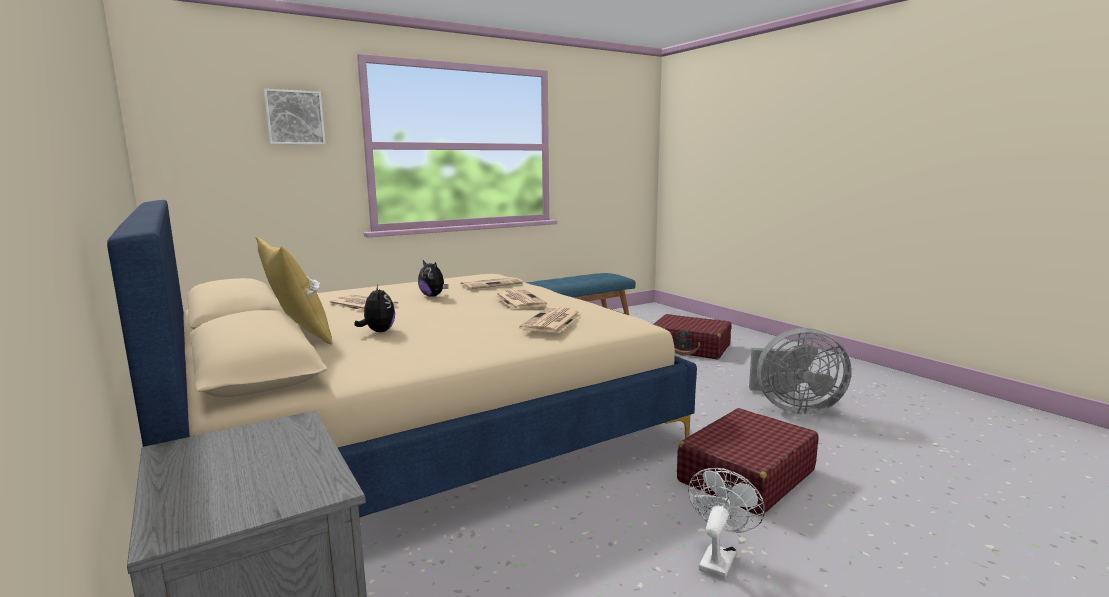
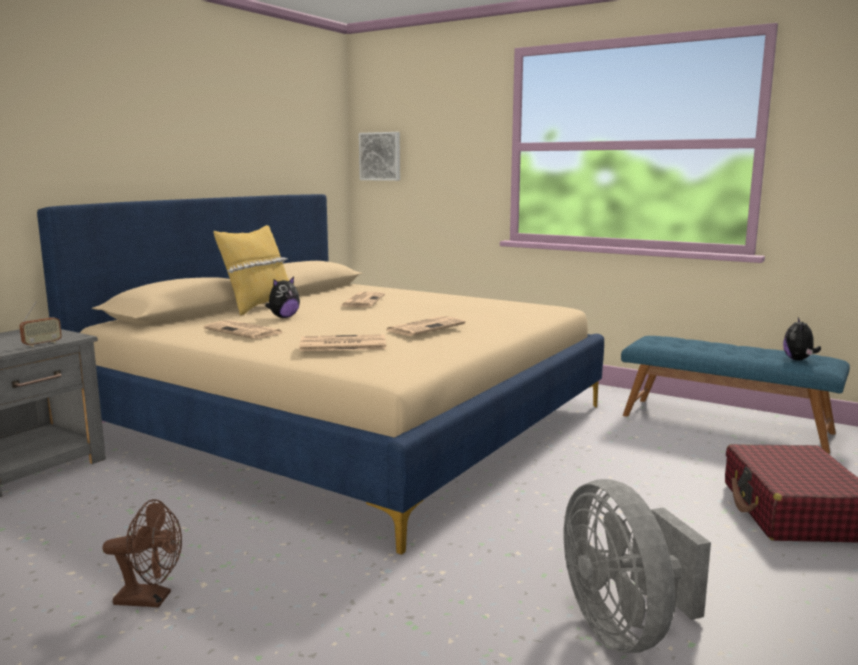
camera: 65 degrees right, 0 degrees up
picture [264,89,325,145] -> picture moved to [359,132,400,181]
plush toy [418,260,448,297] -> plush toy moved to [783,318,821,360]
newspaper [460,277,523,289] -> newspaper moved to [204,320,284,339]
red suitcase [677,408,819,516] -> none
white fan [688,468,765,579] -> brown fan [102,499,182,608]
none -> radio [20,301,62,347]

